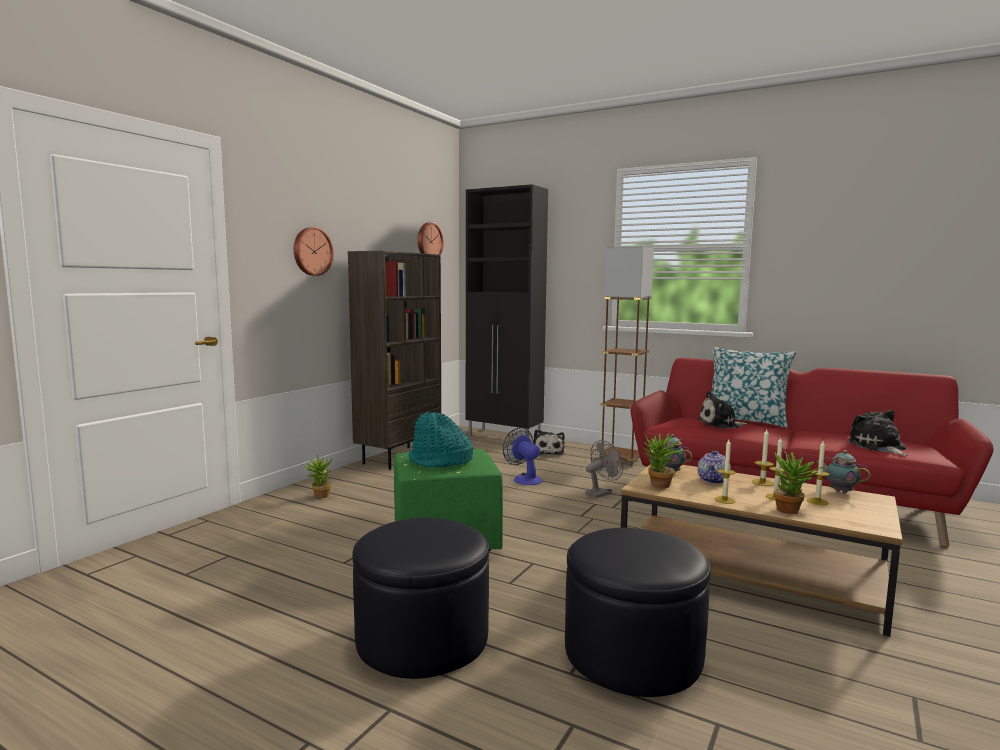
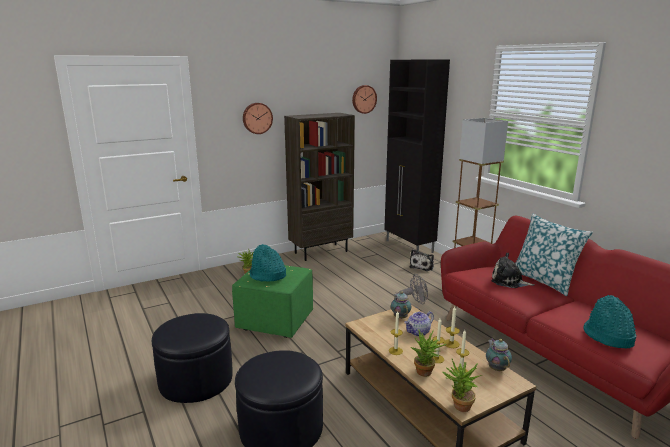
camera: 30 degrees right, 10 degrees up
fan [503,427,543,485] -> none
potted plant [643,433,682,488] -> potted plant moved to [443,359,483,412]
plush toy [848,410,908,456] -> turquoise hat [584,295,636,348]

